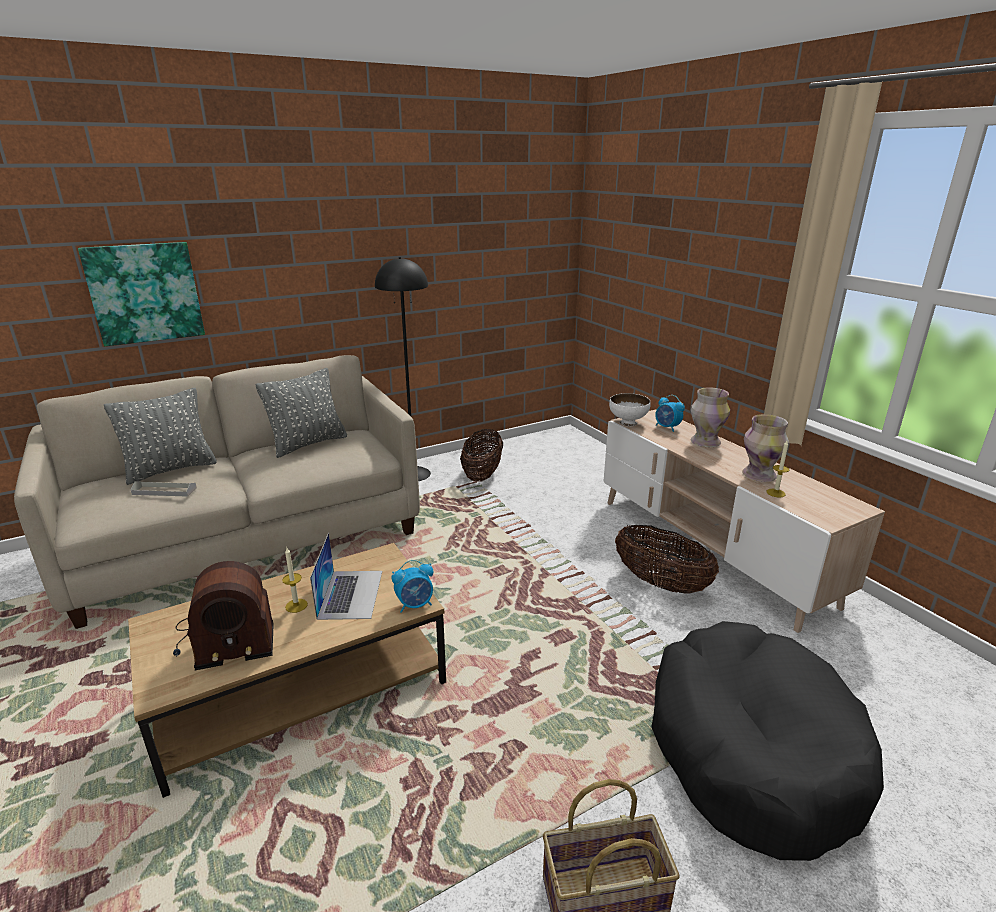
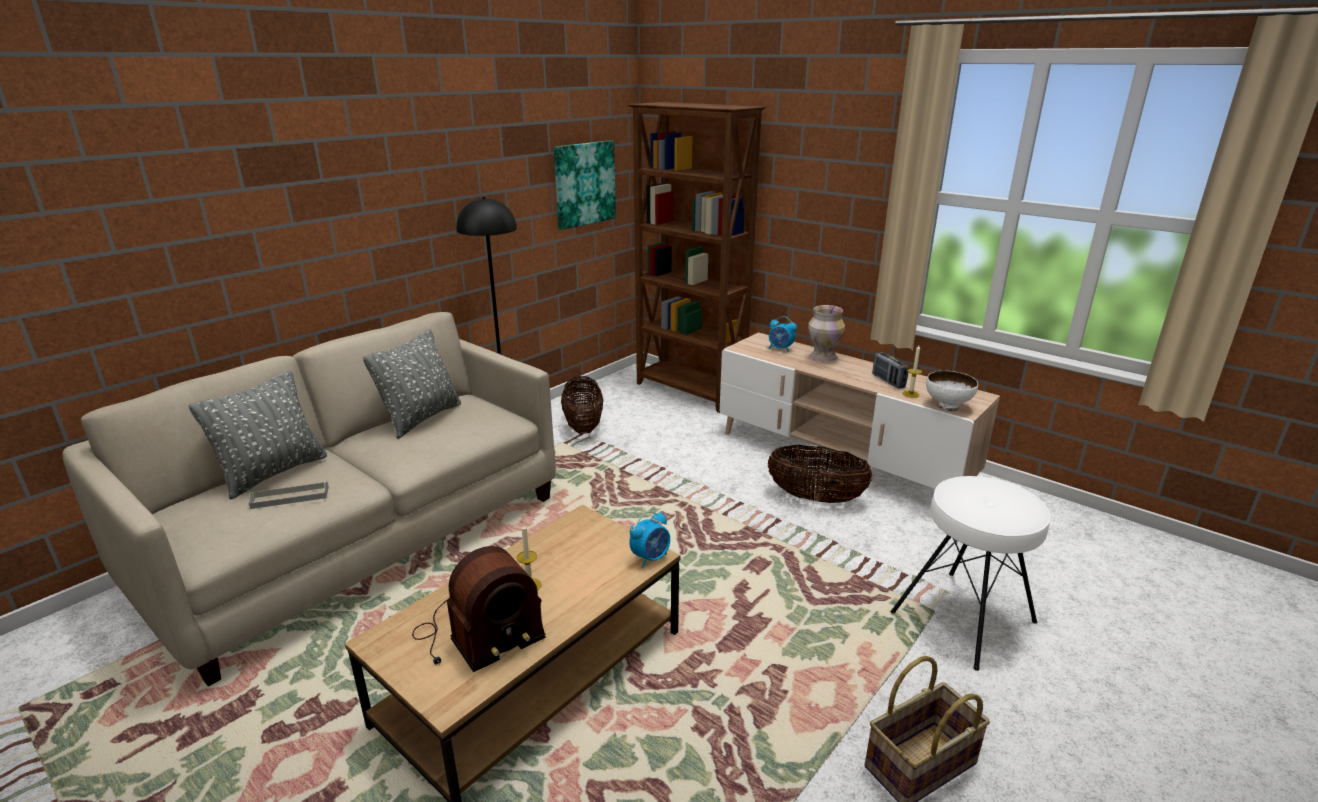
camera: 20 degrees left, 0 degrees up
picture [78,242,205,346] -> picture moved to [554,140,616,230]
laptop [310,533,382,620] -> none
white bowl [609,393,651,426] -> white bowl moved to [926,371,978,412]
black dog bed [651,621,884,861] -> white stool [891,476,1051,671]
vase [742,414,789,482] -> radio [872,352,909,389]
none -> brown bookcase [627,102,766,413]

